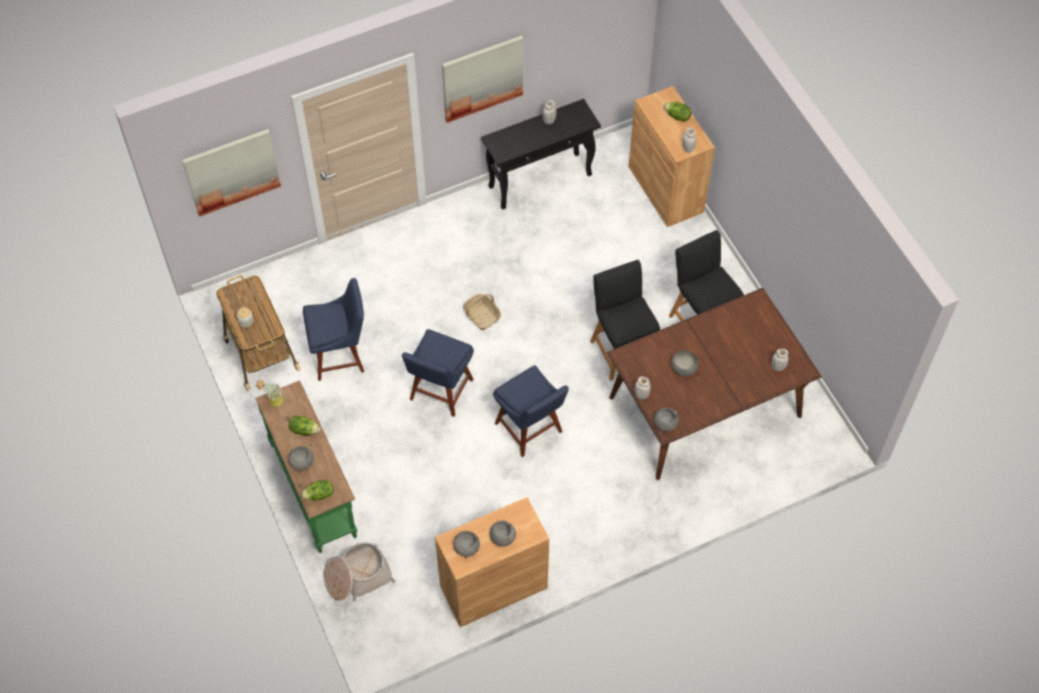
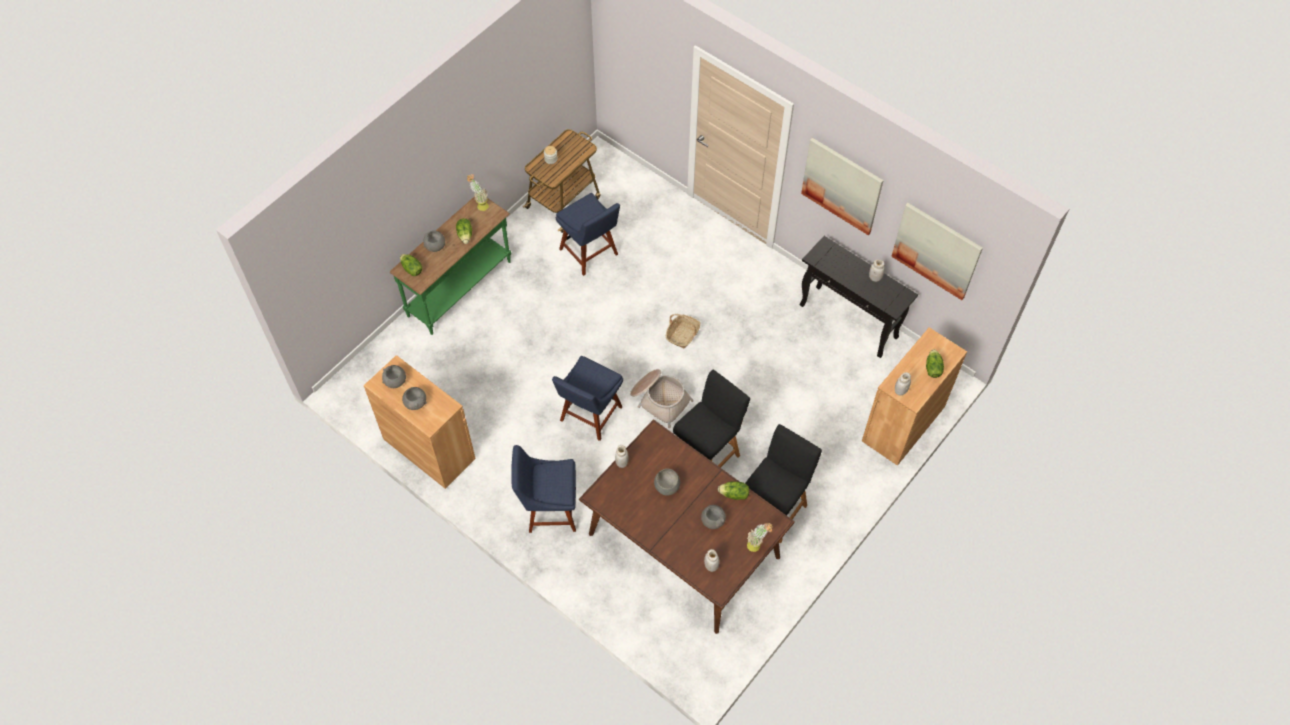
camera: 65 degrees right, 0 degrees up
picture [182,129,281,217] -> picture moved to [891,203,983,300]
basket [323,542,396,602] -> basket moved to [630,369,693,428]
blue chair [402,329,474,417] -> blue chair moved to [511,445,576,533]
grey bowl [654,408,679,432] -> grey bowl moved to [701,505,726,529]
none -> lettuce [718,481,749,500]
none -> potted plant [747,523,773,552]

